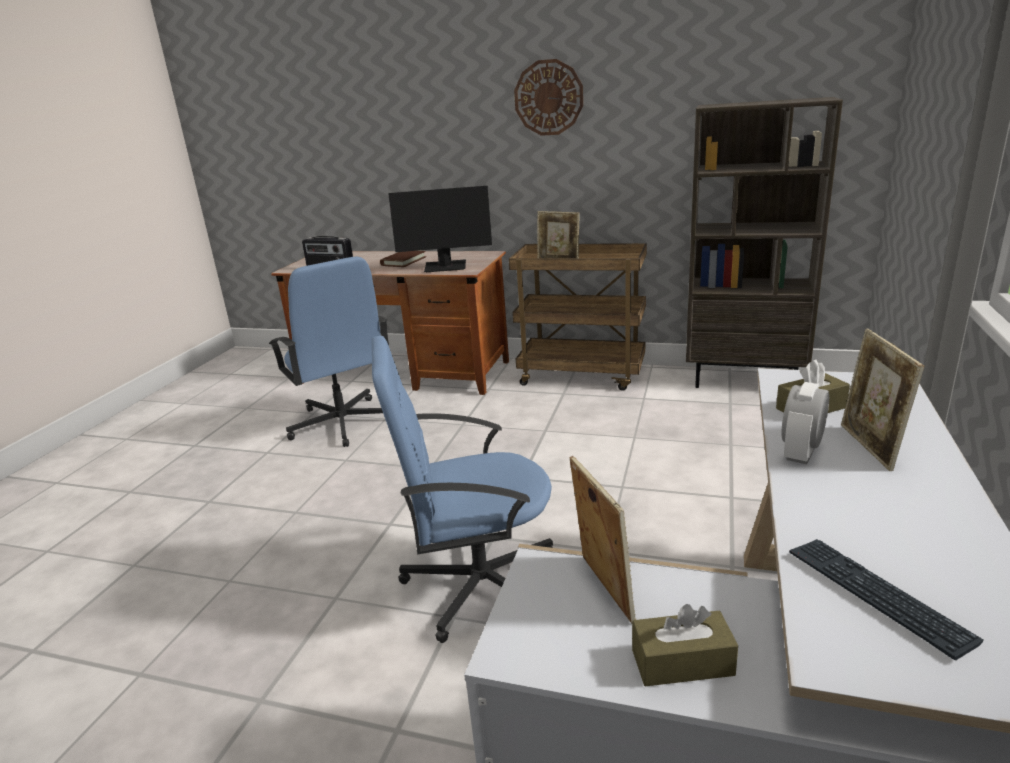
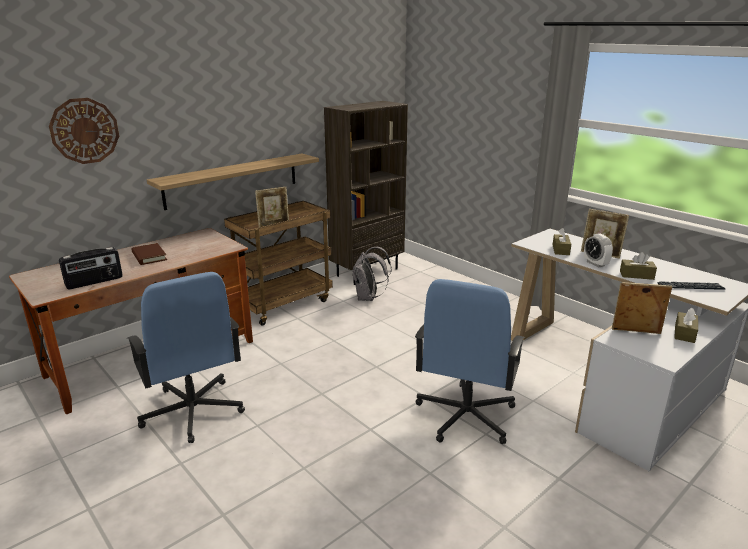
camera: 60 degrees left, 0 degrees up
blue office chair [269,256,389,447] -> blue office chair turned 60 degrees clockwise [127,272,245,443]
monitor [388,186,492,272] -> none
wall clock [514,59,583,136] -> wall clock moved to [49,98,119,164]
none -> shelf [147,154,319,210]
none -> grey backpack [352,247,391,301]
none -> brown tissue box [620,252,657,280]

